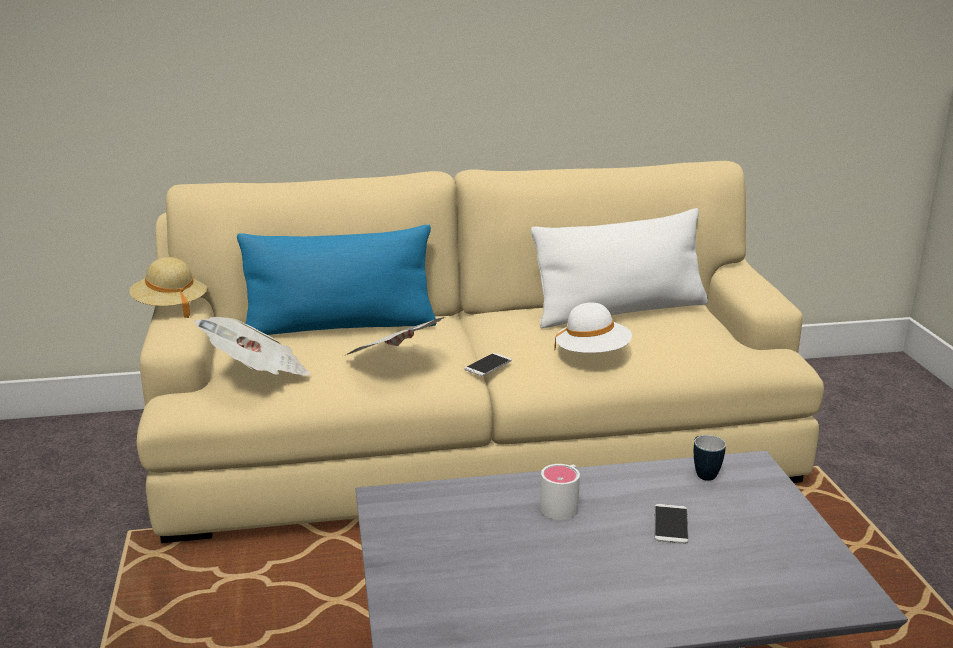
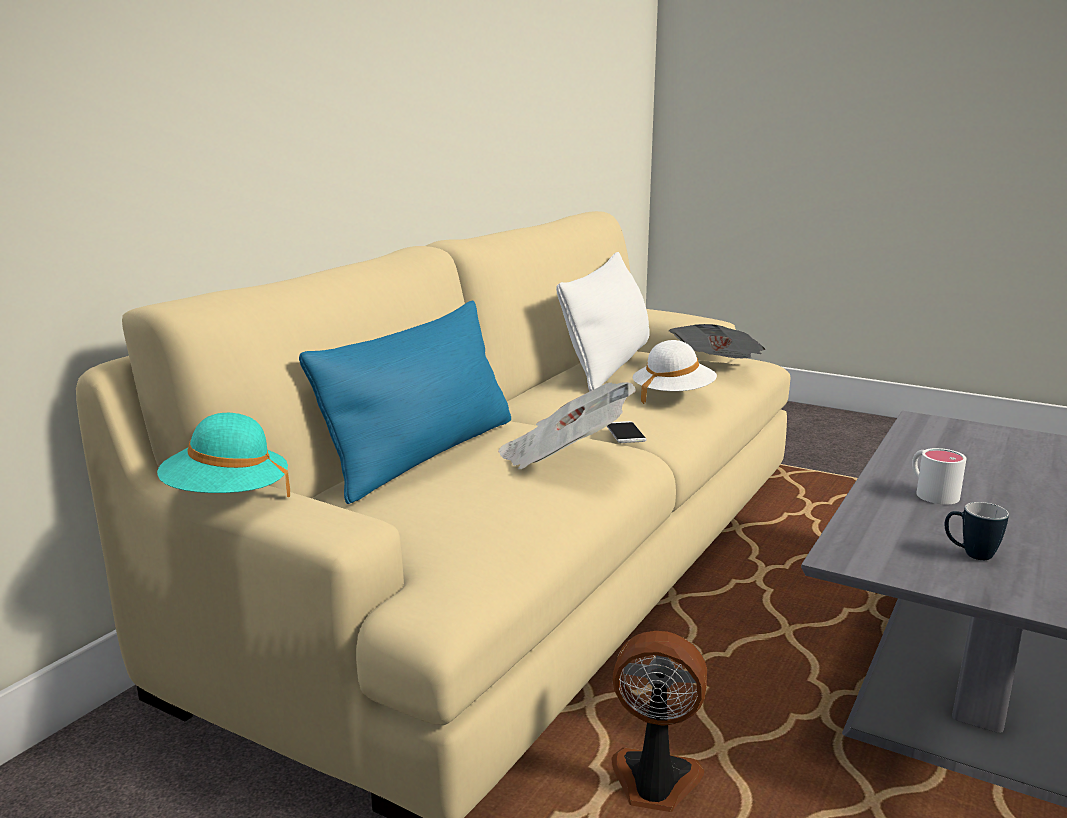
camera: 50 degrees left, 5 degrees down
beige hat [129,257,207,318] -> turquoise hat [157,413,290,497]
newspaper [194,317,311,376] -> newspaper moved to [669,324,765,358]
phone [655,504,688,544] -> none
mug [694,435,726,481] -> mug moved to [944,502,1009,560]
none -> fan [612,631,707,812]

